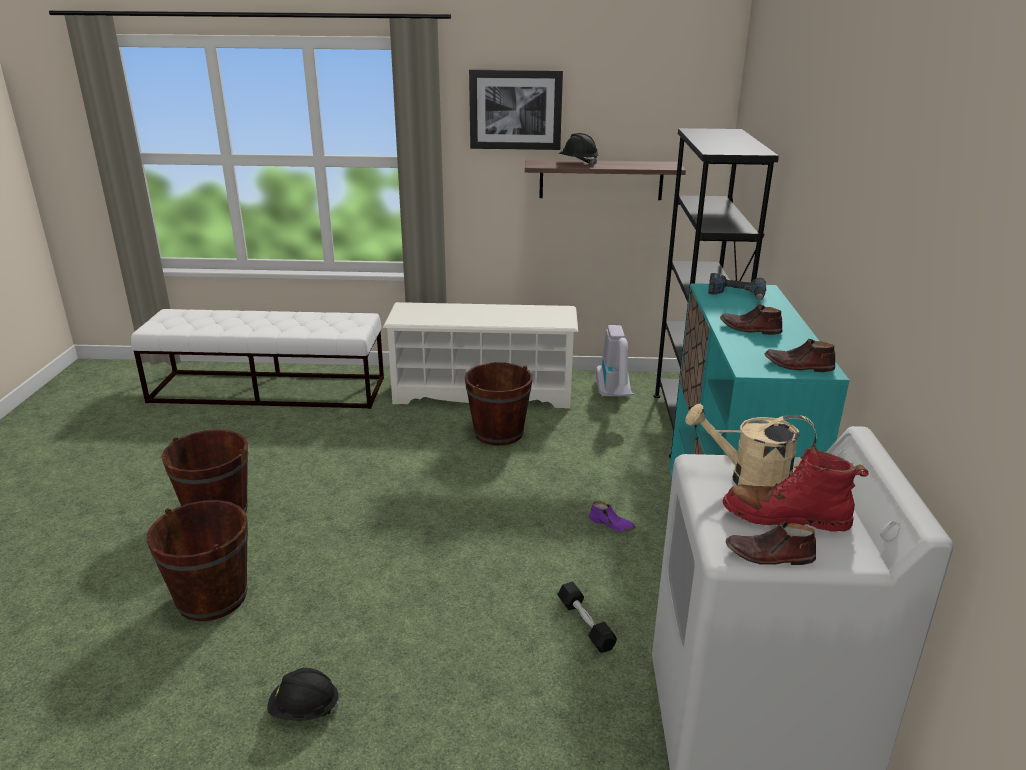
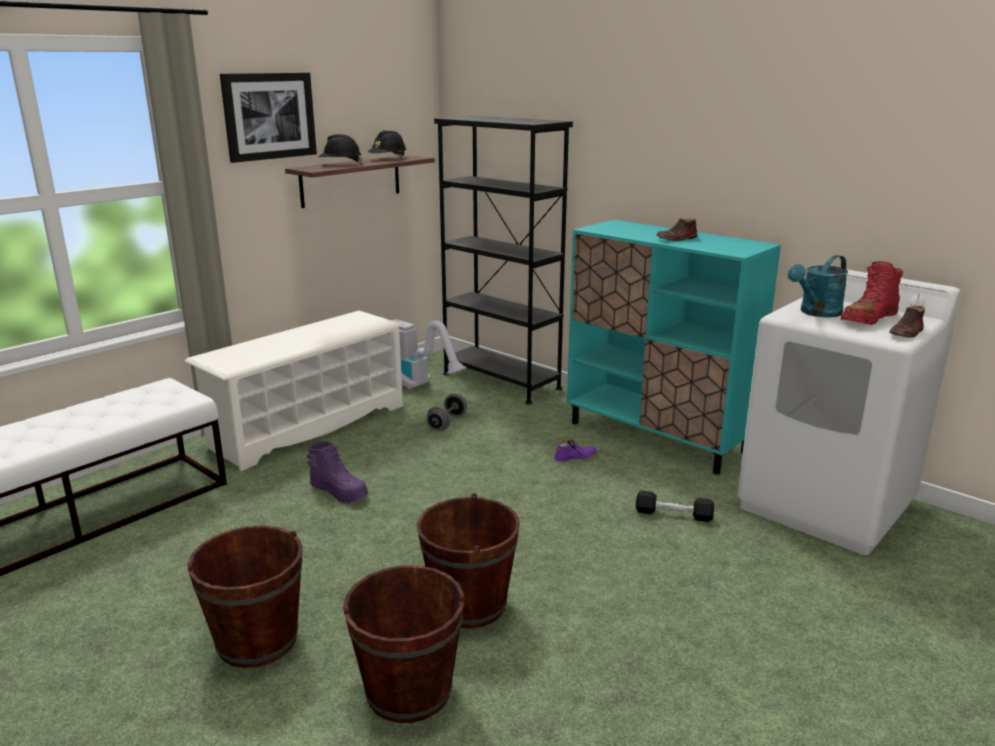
camera: 50 degrees left, 5 degrees down
black hard hat [267,668,340,721] -> black hard hat moved to [368,130,406,157]
brown bucket [465,362,533,446] -> brown bucket moved to [416,493,520,629]
beige watering can [685,404,817,487] -> turquoise watering can [788,255,848,318]
power drill [708,273,766,300] -> none
brown shoe [765,339,835,372] -> none
none -> purple boot [307,442,369,504]
none -> grey dumbbell [426,394,467,431]

